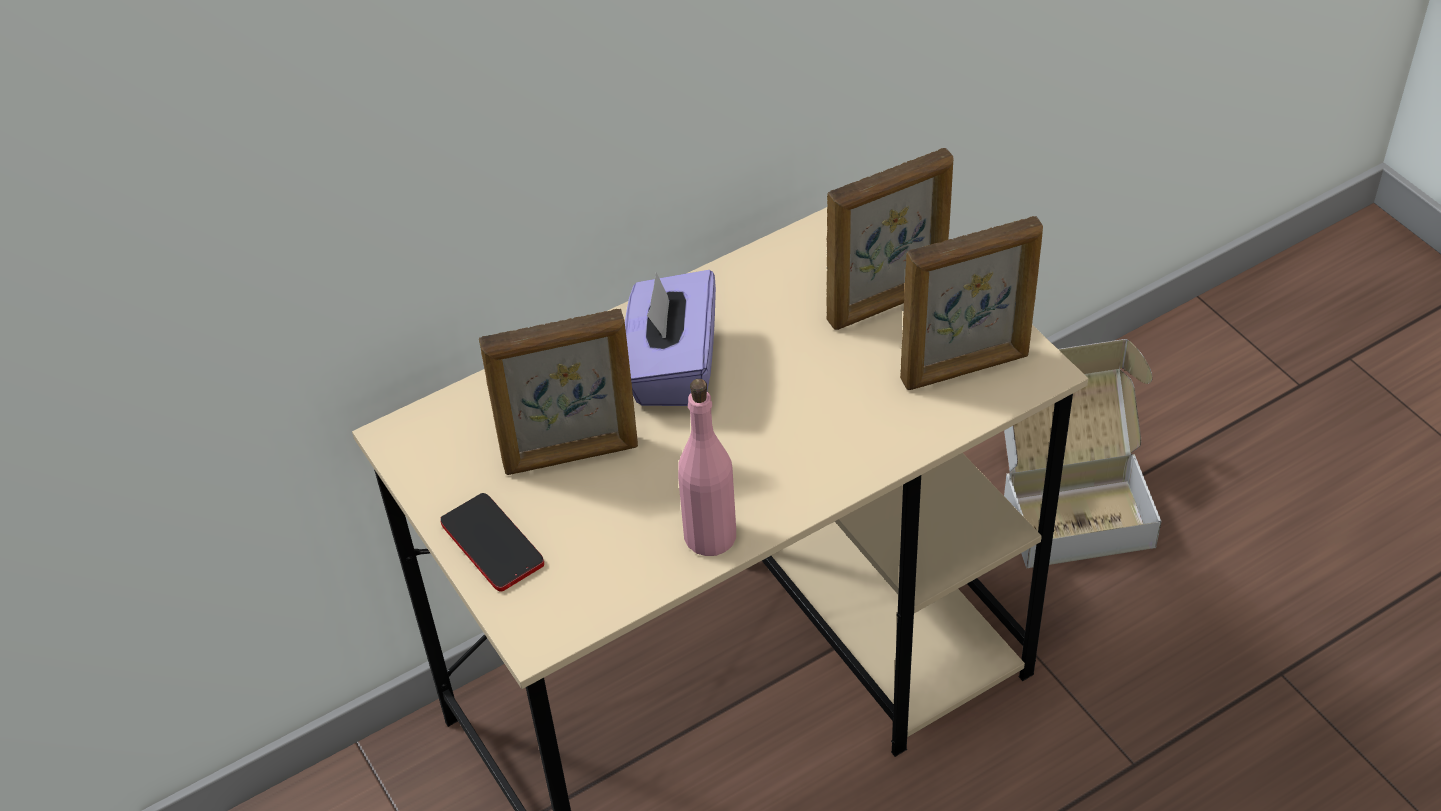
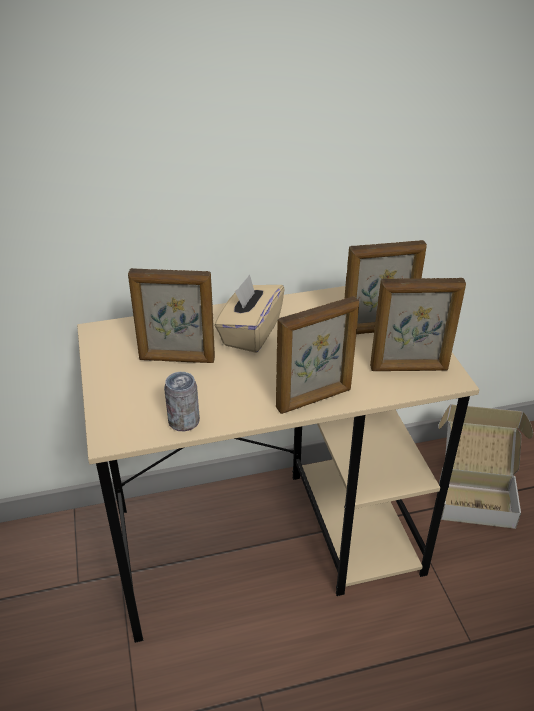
camera: 15 degrees right, 10 degrees down
phone [440,493,544,592] -> none
purple tissue box [625,270,716,406] -> beige tissue box [215,274,285,353]
pink bottle [678,379,736,556] -> none
none -> can [164,372,200,432]
none -> picture frame [276,296,359,414]

